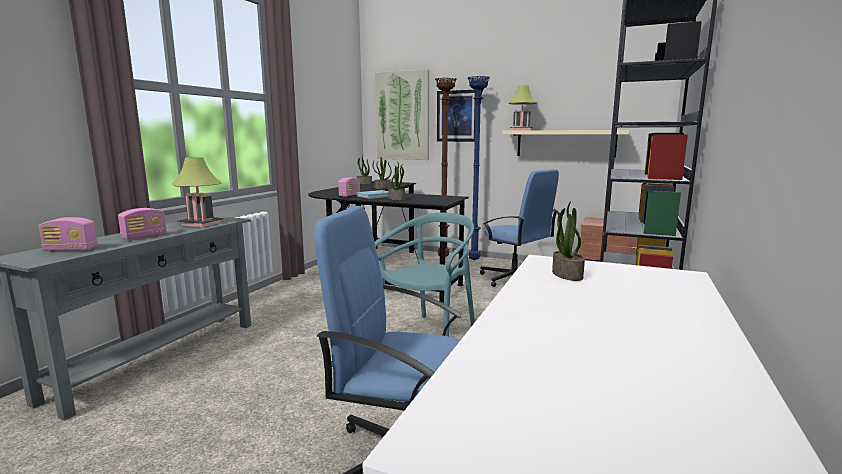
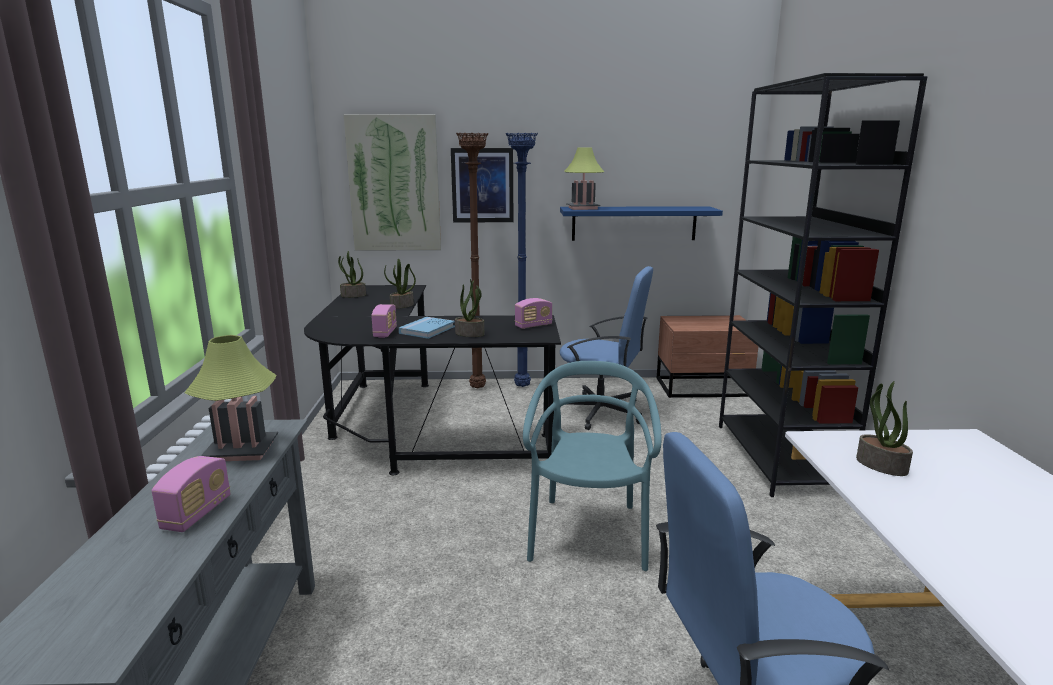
camera: 25 degrees left, 5 degrees up
radio [39,217,98,251] -> radio moved to [515,298,552,329]
beige shelf [502,130,629,158] -> blue shelf [560,206,723,241]

